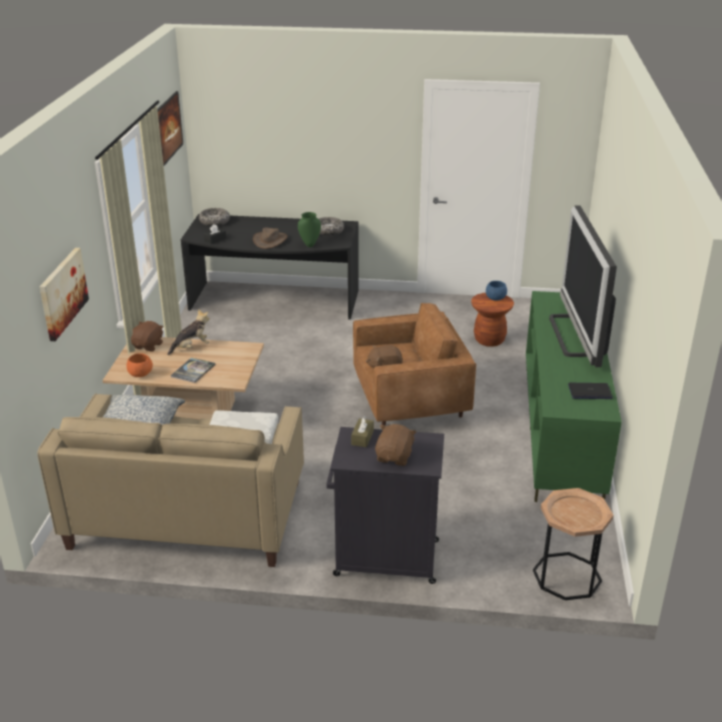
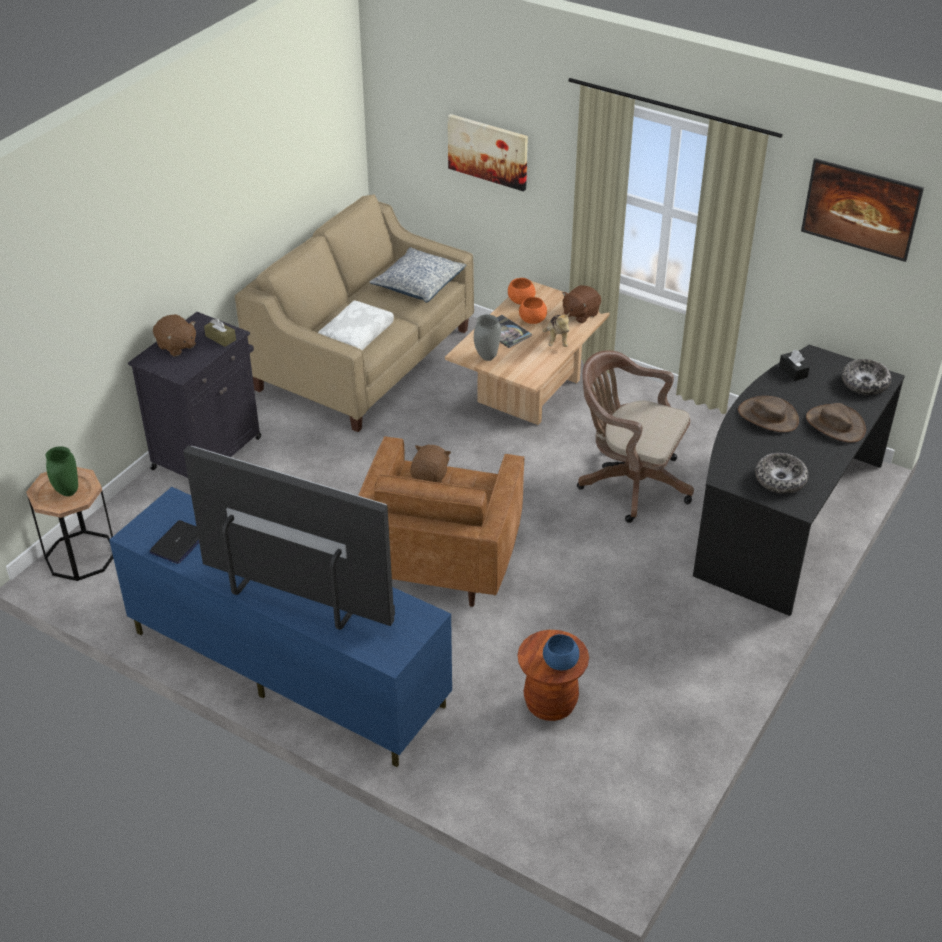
camera: 115 degrees right, 10 degrees up
brown plush toy [131,321,163,352] -> brown plush toy turned 90 degrees clockwise [563,285,601,323]
green vase [298,212,321,247] -> green vase moved to [46,446,78,496]
green tv stand [526,291,622,502] -> blue tv stand [109,487,452,767]
none -> grey vase [474,314,501,361]
none -> orange bowl [519,297,547,324]
none -> brown office chair [577,350,694,523]
none -> brown hat [806,403,866,443]

